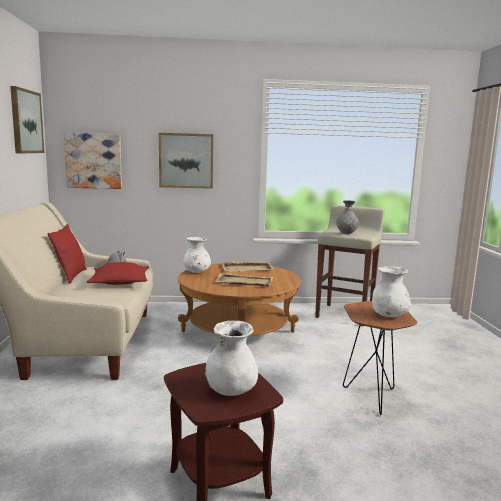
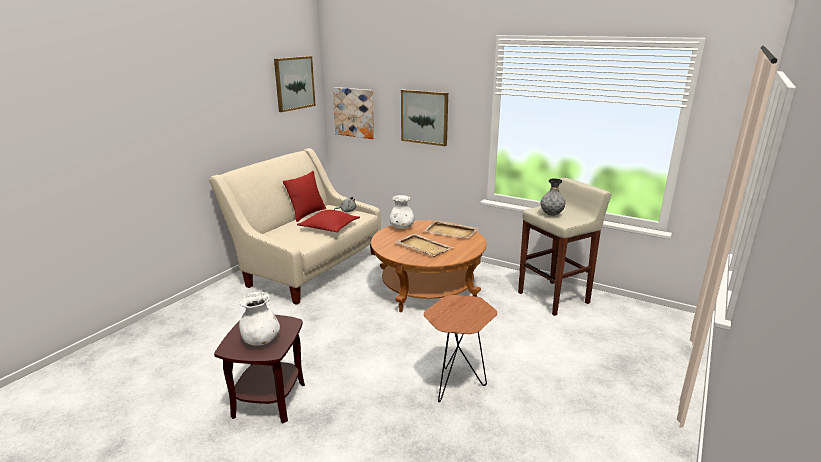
camera: 35 degrees right, 10 degrees up
white vase [372,266,411,317] -> none

